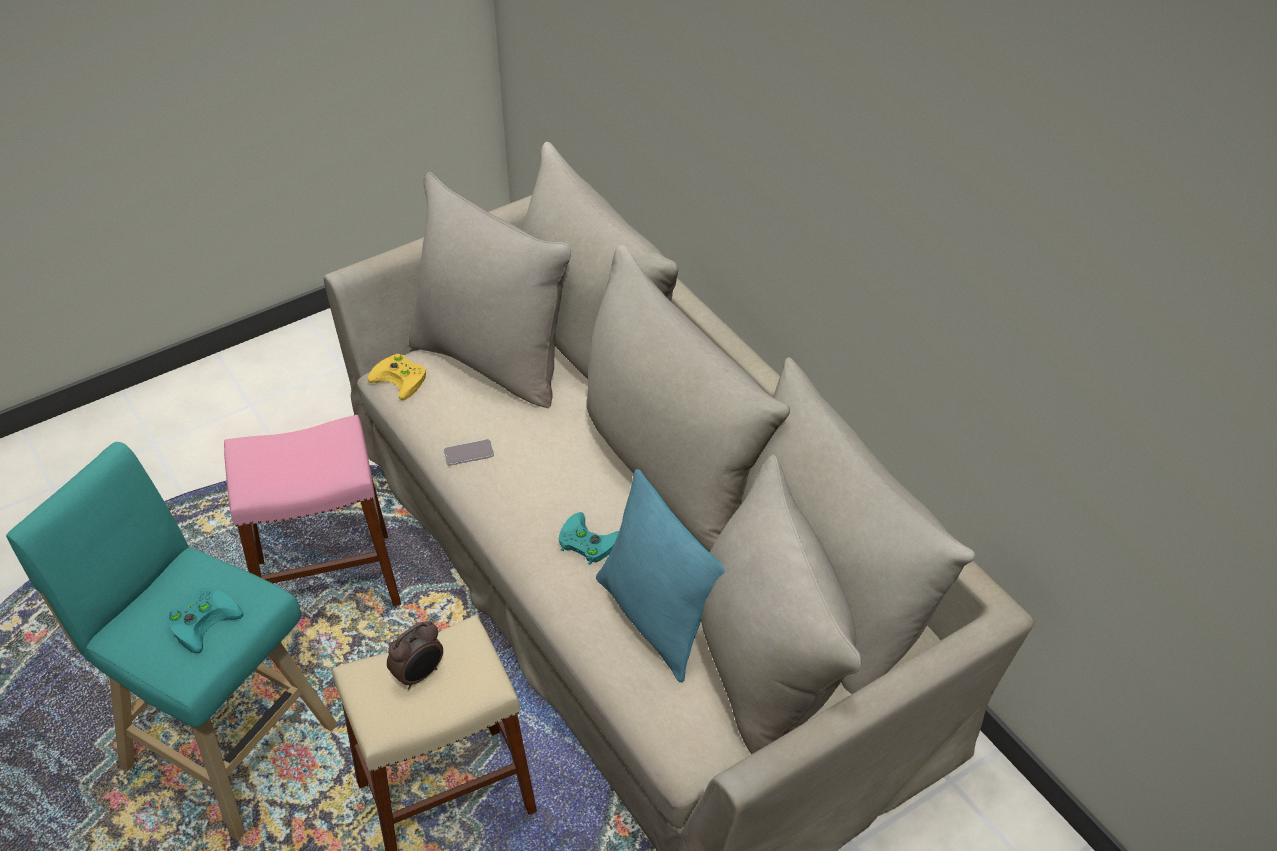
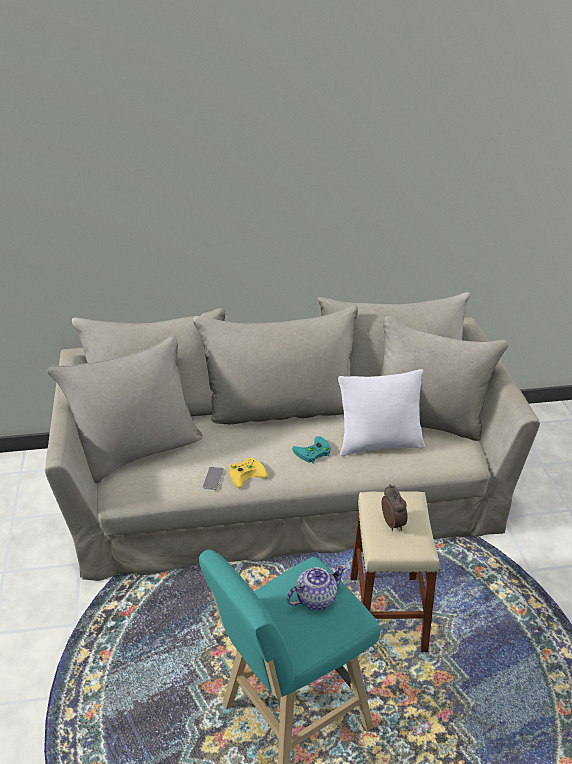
camera: 65 degrees left, 10 degrees down
turquoise game controller [166,587,243,653] -> teapot [287,564,346,610]
pink stool [224,415,401,606] -> none
yellow game controller [367,354,426,400] -> yellow game controller moved to [229,458,268,488]
turquoise pillow [596,469,725,682] -> white pillow [338,369,425,456]

